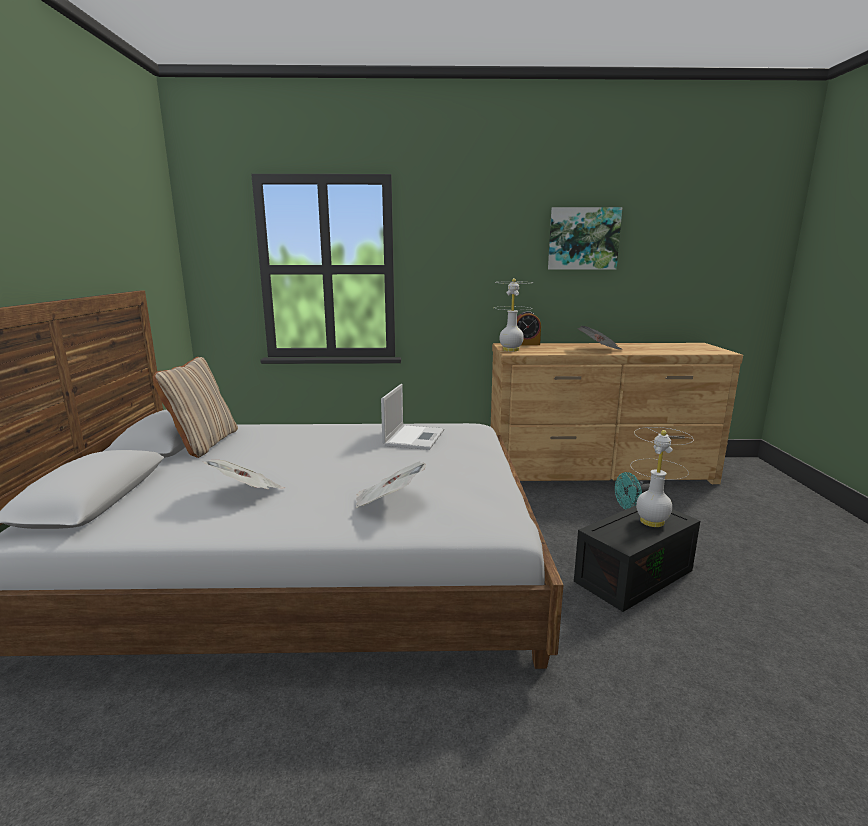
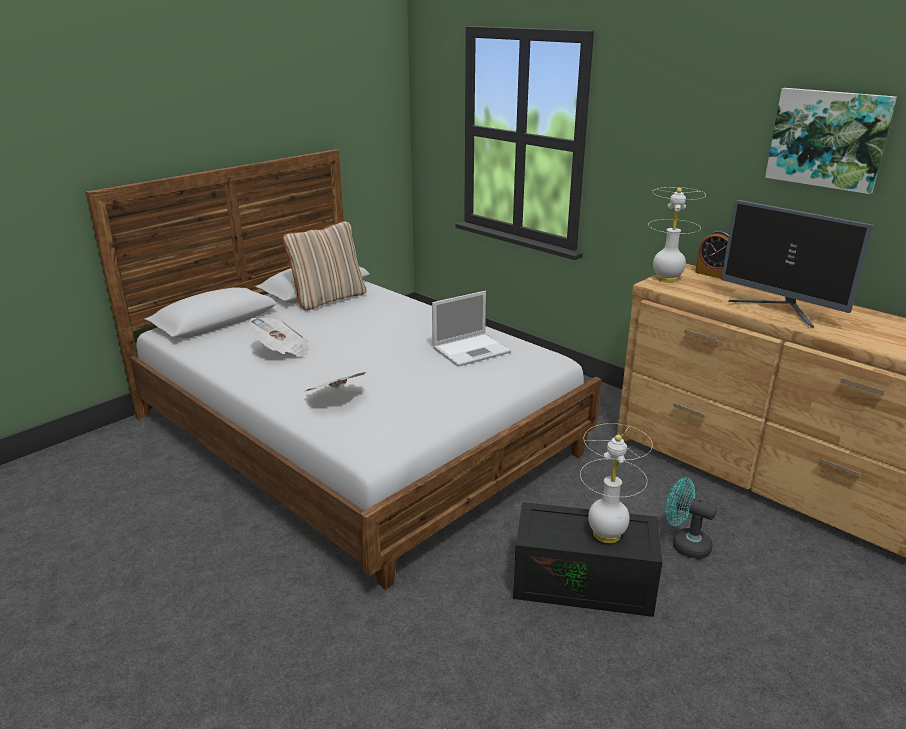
camera: 45 degrees right, 10 degrees up
newspaper [578,326,622,350] -> monitor [721,200,874,328]

